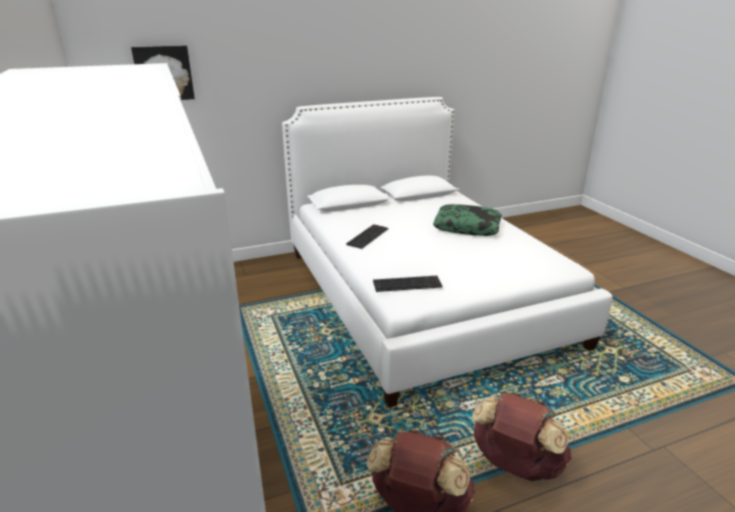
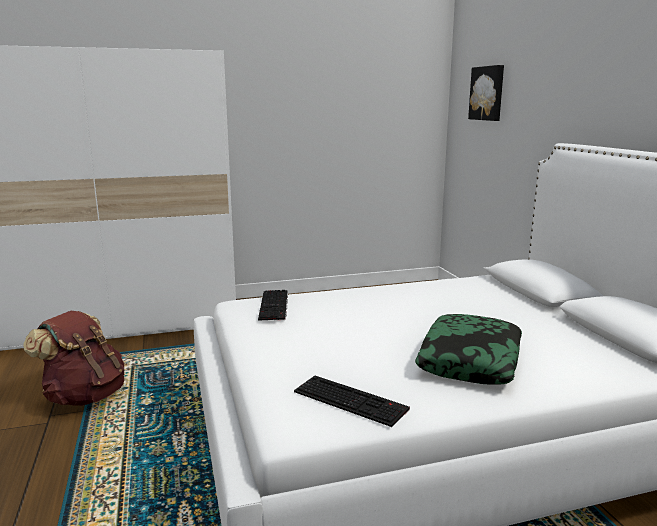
camera: 95 degrees right, 10 degrees down
keyboard [346,224,389,249] -> keyboard moved to [294,376,410,427]
brown backpack [472,392,572,481] -> none

